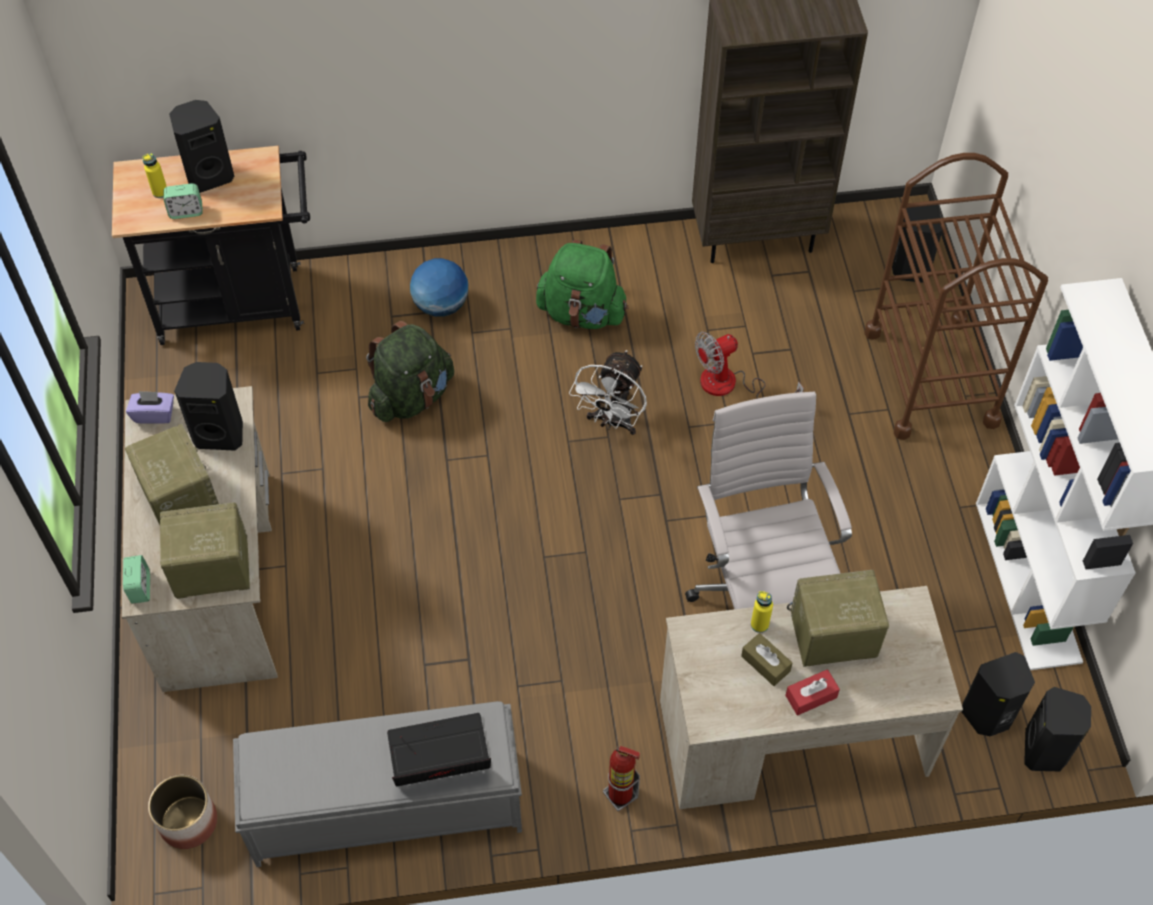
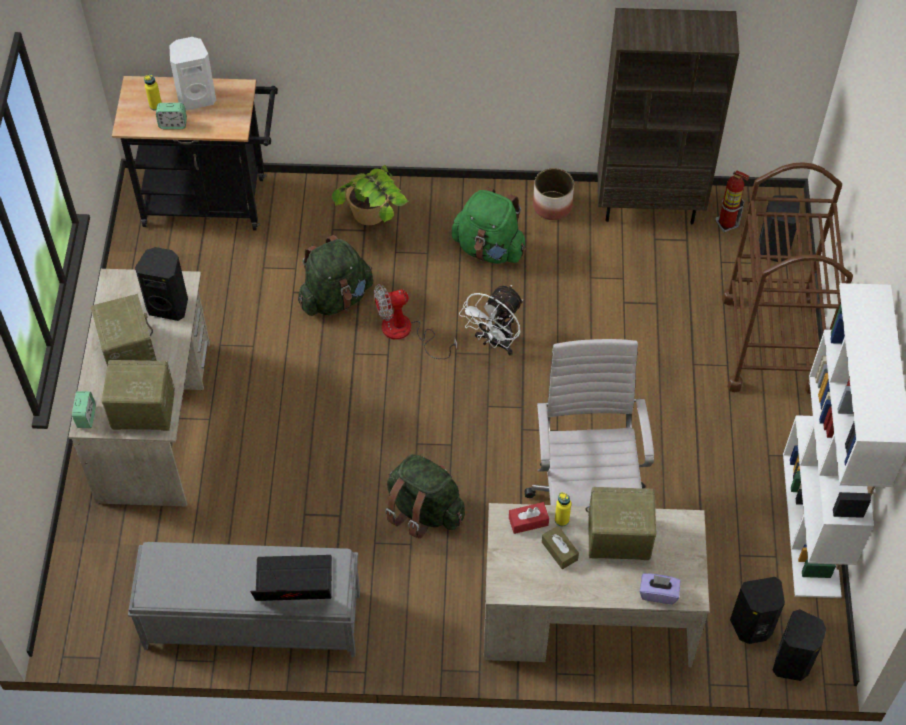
camera: 10 degrees right, 0 degrees up
purple tissue box [126,391,174,424] -> purple tissue box moved to [640,573,680,604]
planter [148,775,217,849] -> planter moved to [533,168,574,220]
black speaker [169,100,234,193] -> white speaker [169,37,216,110]
globe [410,258,468,317] -> potted plant [332,165,409,225]
fire extinguisher [603,746,640,811] -> fire extinguisher moved to [715,171,749,233]
fan [695,332,804,399] -> fan moved to [374,284,457,359]
red tissue box [785,669,840,716] -> red tissue box moved to [509,502,549,534]
none -> green backpack [385,454,465,539]

